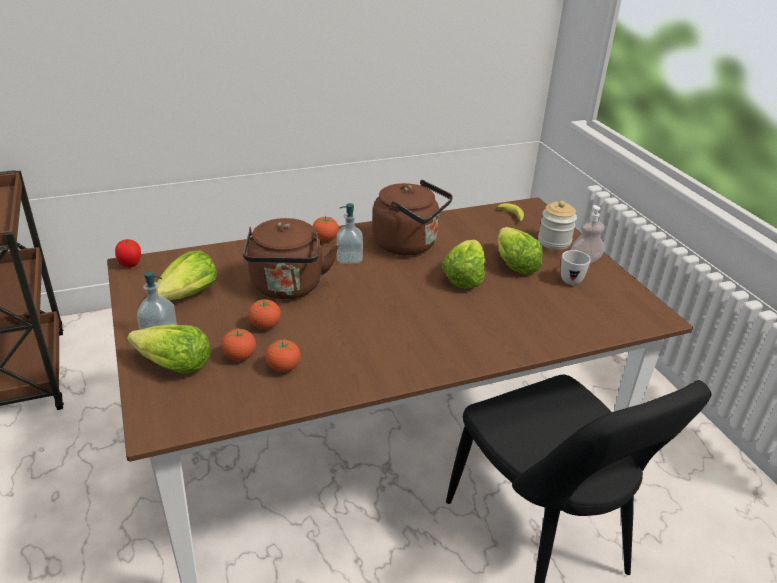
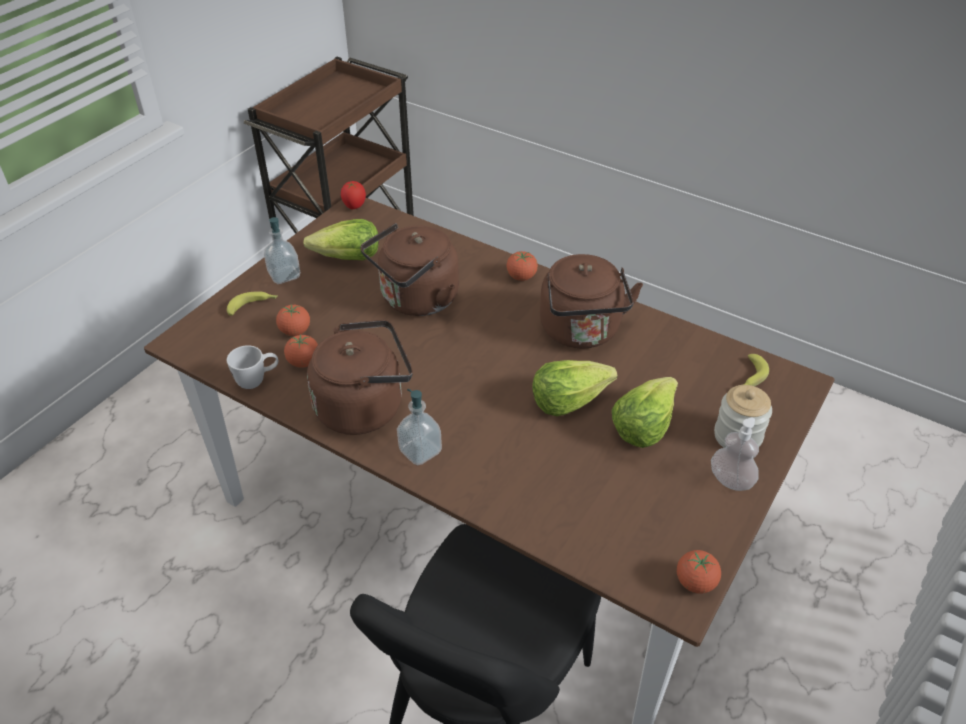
camera: 55 degrees right, 10 degrees up
lettuce [127,324,211,374] -> banana [227,291,278,316]
tomato [248,299,281,329] -> tomato moved to [677,550,721,594]
soap dispenser [337,203,363,264] -> soap dispenser moved to [397,389,442,465]
white mug [561,250,591,285] -> white mug moved to [227,345,278,389]
none -> brown kettle [307,320,413,435]

